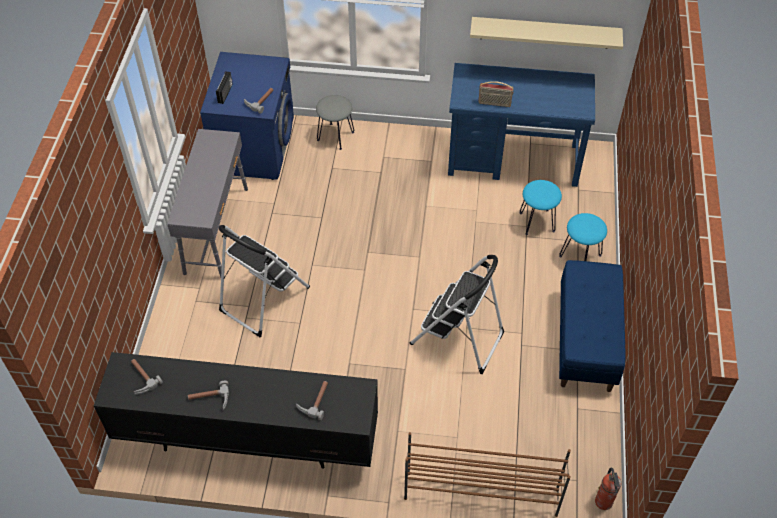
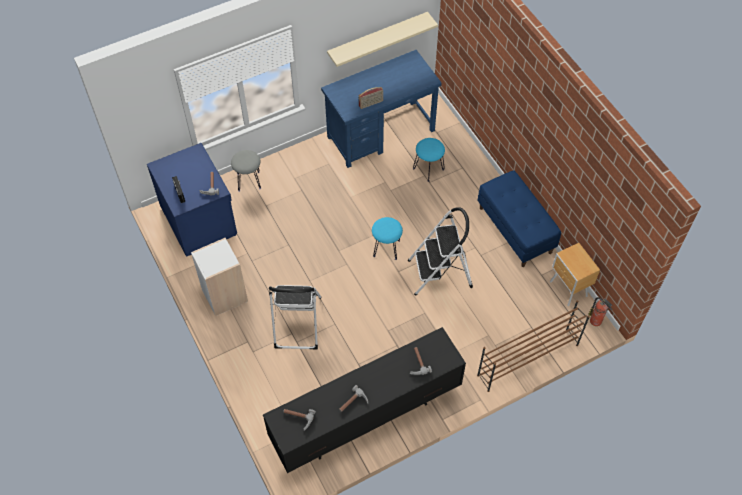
camera: 35 degrees left, 5 degrees up
grey console table [167,129,248,278] -> bookcase [191,238,248,316]
turquoise stool [559,213,607,261] -> turquoise stool moved to [372,217,403,260]
none -> brown nightstand [550,243,600,306]

